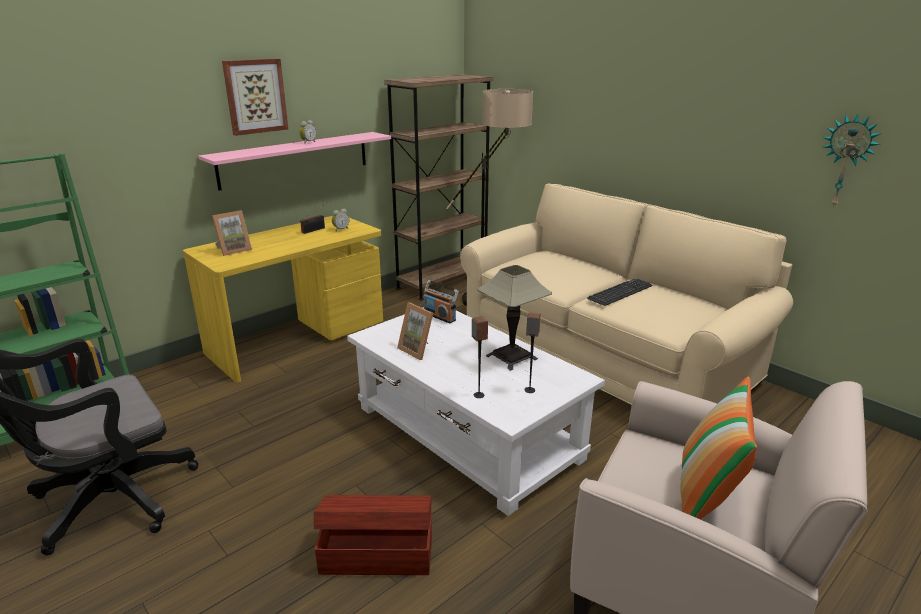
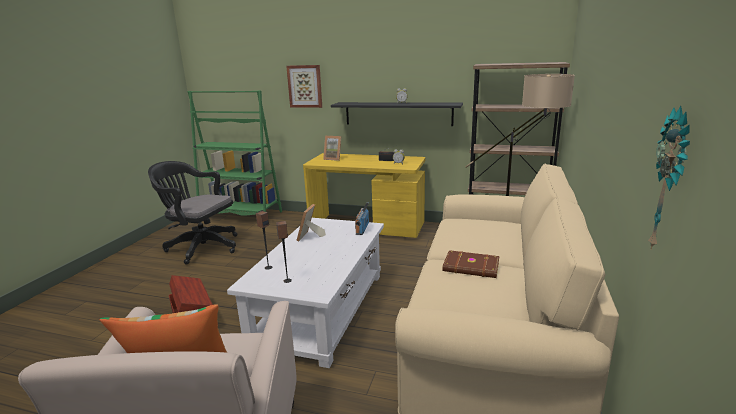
camera: 60 degrees right, 5 degrees down
pink shelf [199,132,391,191] -> black shelf [331,102,463,126]
picture [222,59,288,136] -> picture moved to [286,65,322,108]
table lamp [477,265,552,371] -> none
keyboard [587,279,652,306] -> brown book [442,250,500,278]

